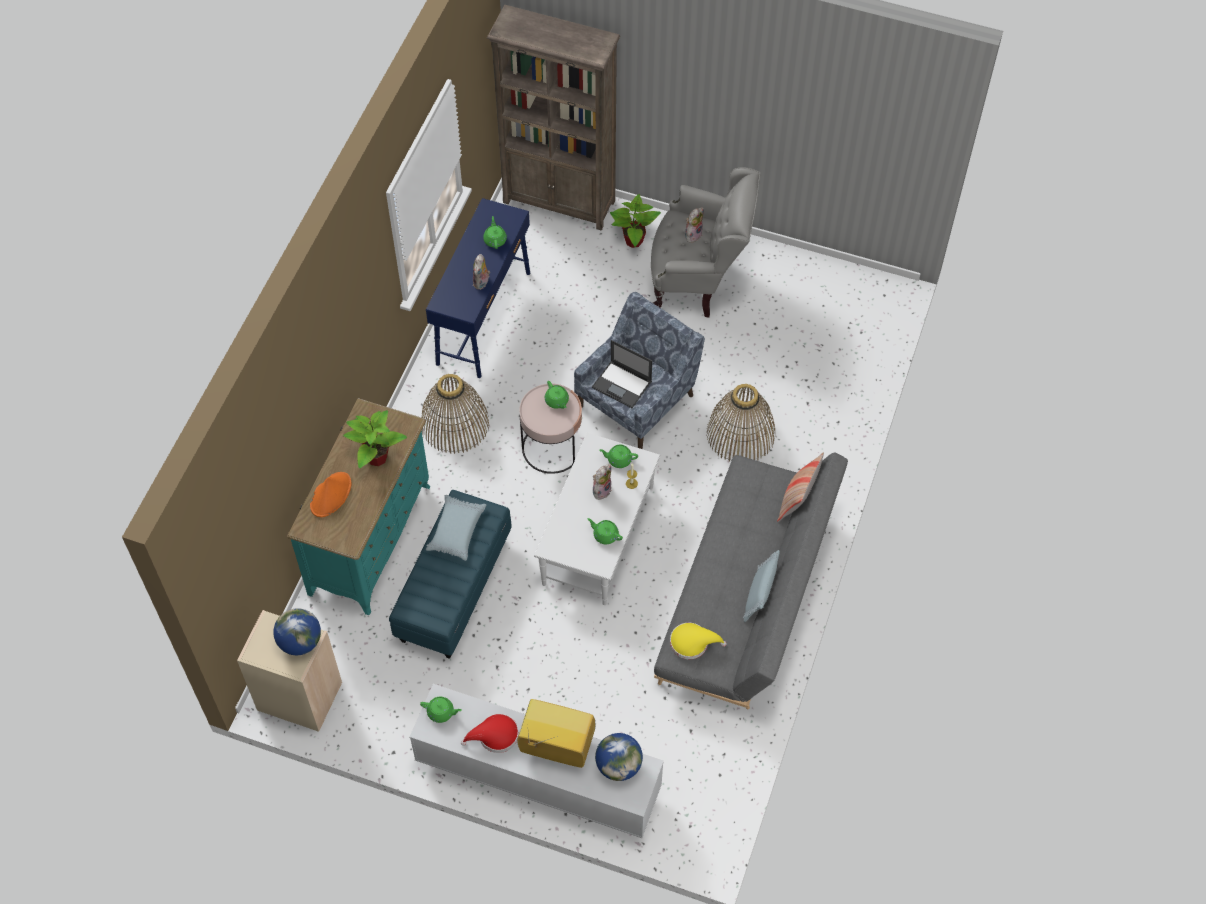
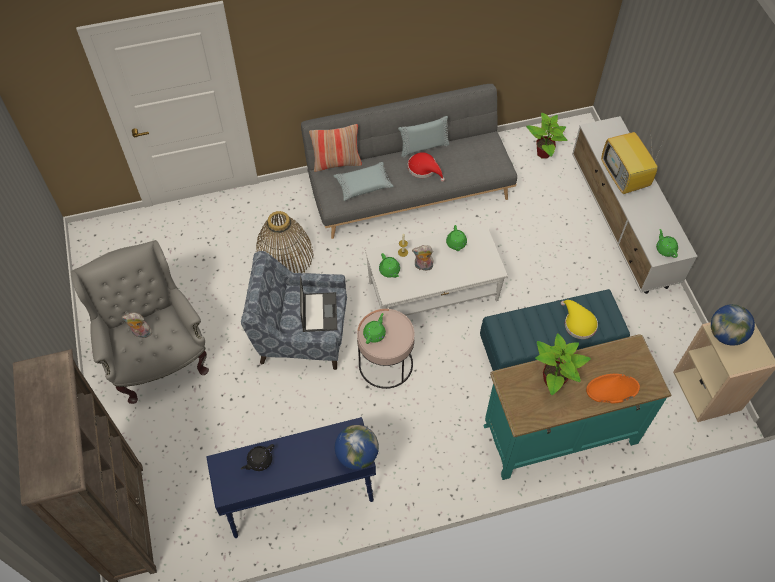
camera: 125 degrees left, 0 degrees up
basket [422,374,489,454] -> none
blue pillow [426,495,486,561] -> blue pillow moved to [334,162,393,201]
red hat [461,714,519,753] -> red hat moved to [408,152,445,182]
plush toy [473,254,490,290] -> none
green teapot [483,216,507,249] -> black teapot [241,444,274,471]
globe [595,733,643,781] -> globe moved to [335,425,379,470]
potted plant [610,194,661,248] -> potted plant moved to [526,112,568,158]
yellow hat [670,623,727,659] -> yellow hat moved to [561,300,598,339]

